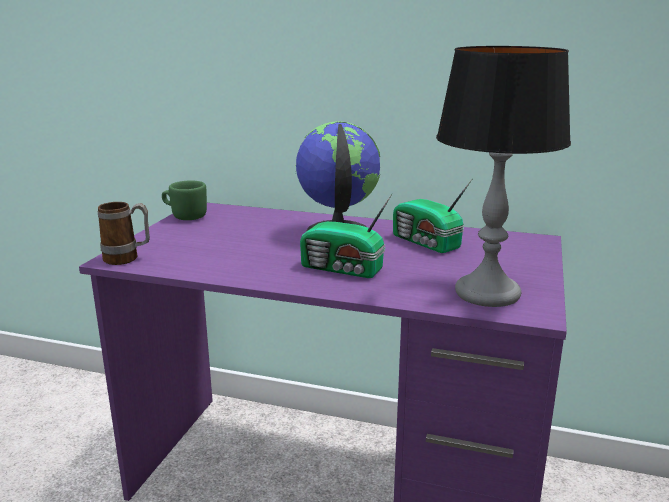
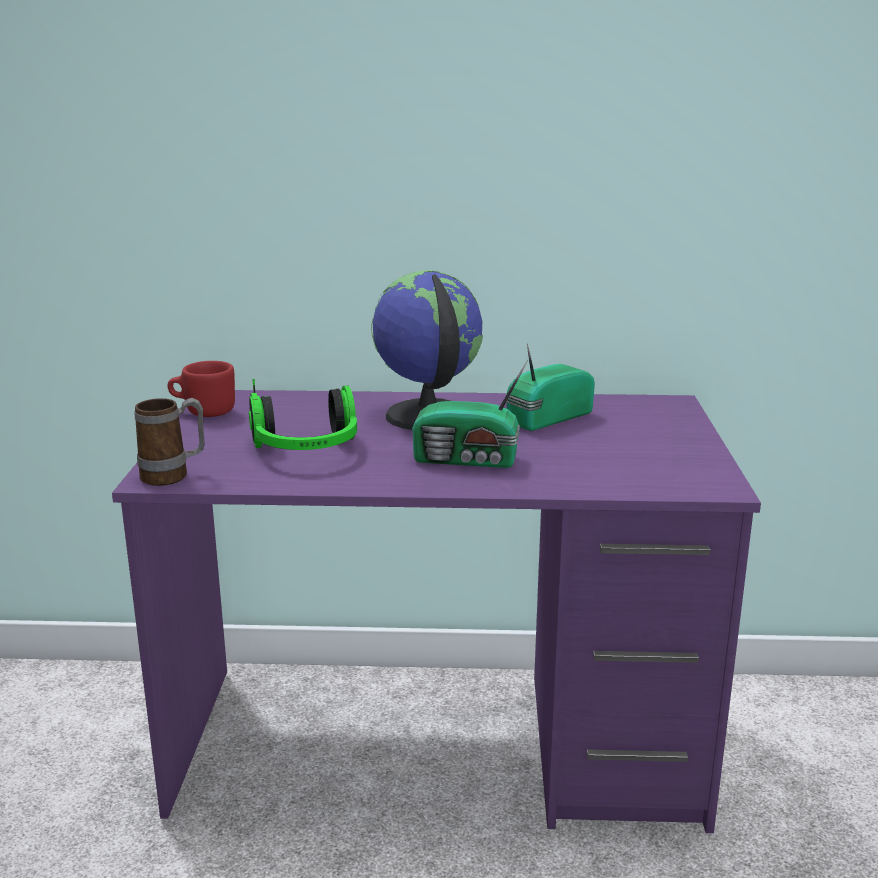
camera: 15 degrees left, 0 degrees up
green mug [162,181,207,220] -> red mug [168,361,235,417]
radio [393,179,472,253] -> radio turned 105 degrees clockwise [506,343,595,431]
table lamp [436,46,571,307] -> none
none -> headphones [249,379,357,450]

